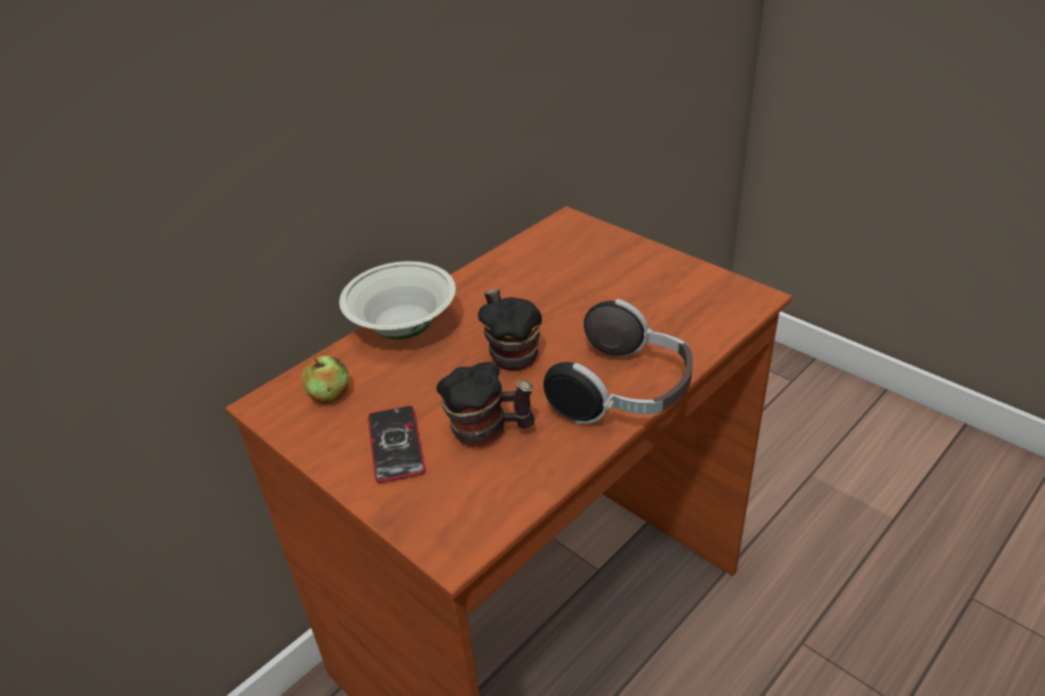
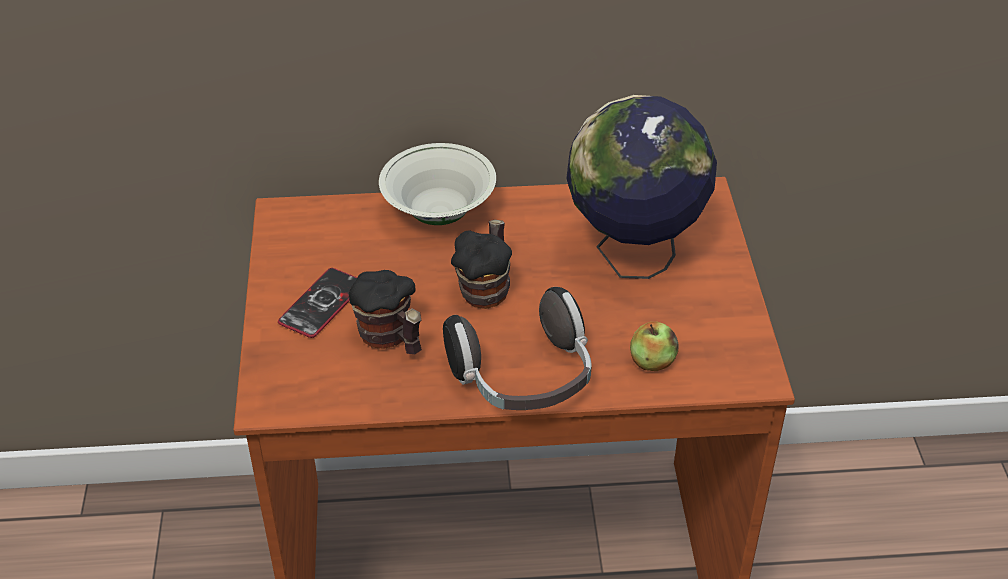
camera: 40 degrees right, 5 degrees up
apple [302,356,349,404] -> apple moved to [630,322,679,371]
none -> globe [566,95,717,279]

